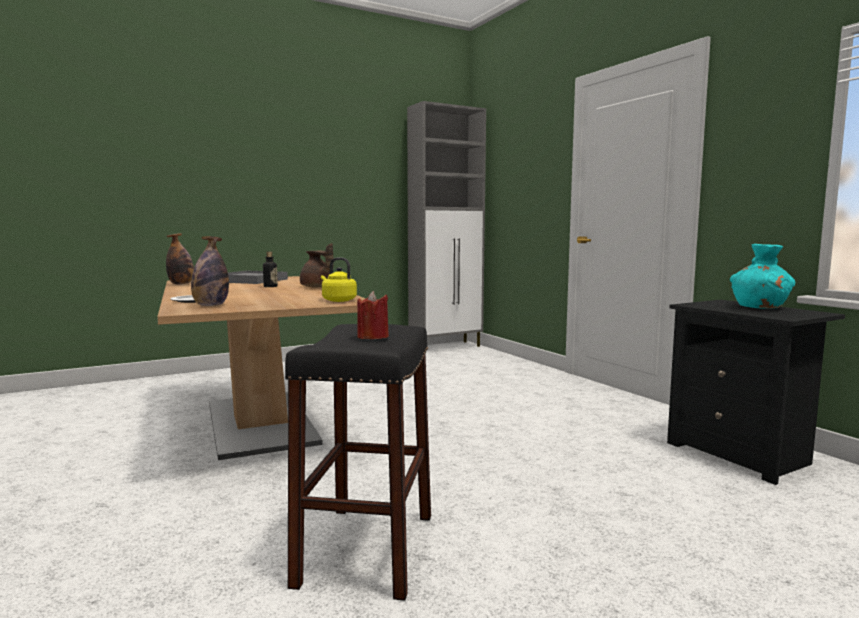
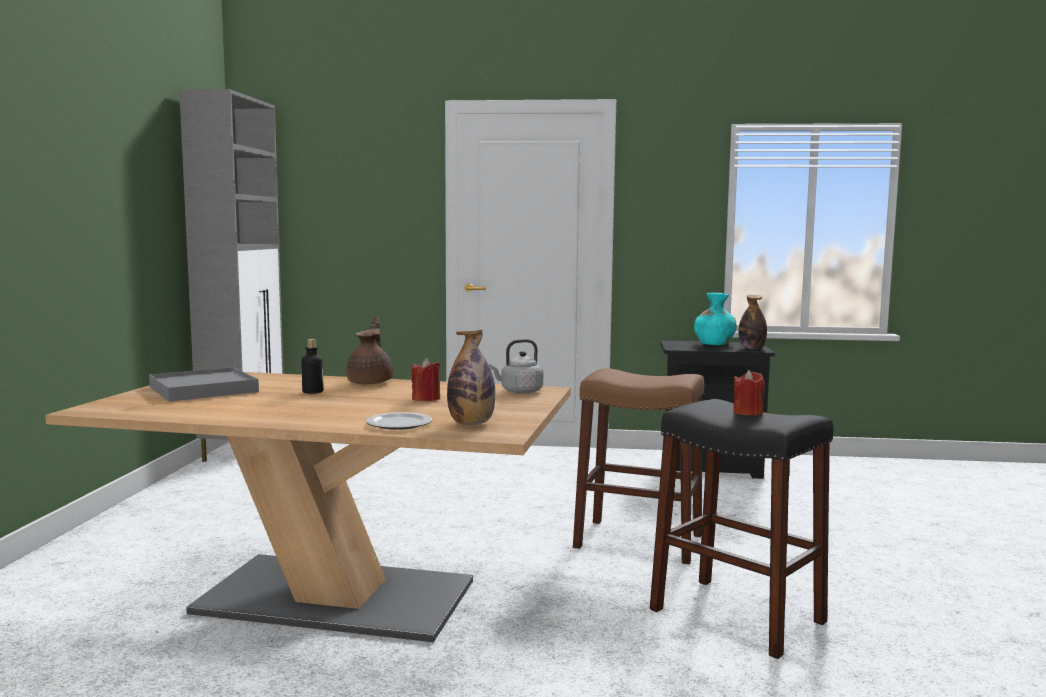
camera: 55 degrees left, 0 degrees up
bottle [166,233,194,285] -> bottle moved to [738,295,767,349]
brown teapot [300,243,334,288] -> brown teapot turned 75 degrees counterclockwise [346,317,393,384]
yellow kettle [321,257,357,302] -> grey kettle [489,339,544,394]
none -> red candle [411,358,440,401]
none -> brown stool [573,368,704,564]

